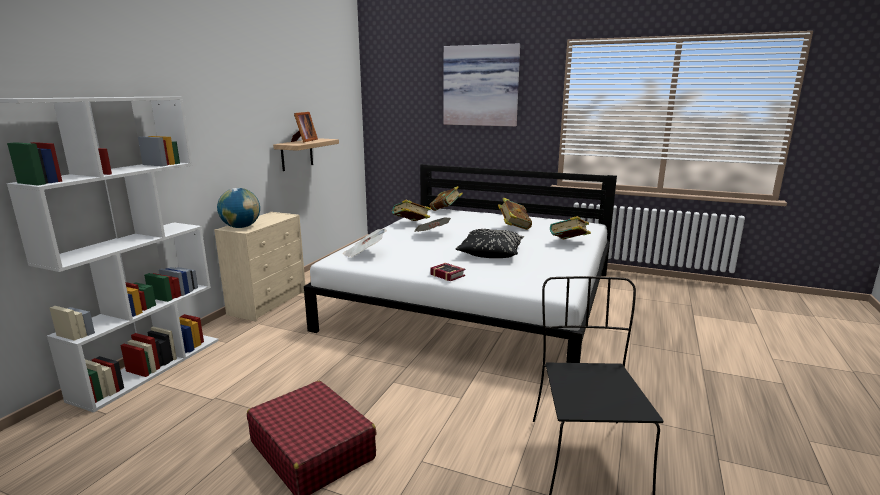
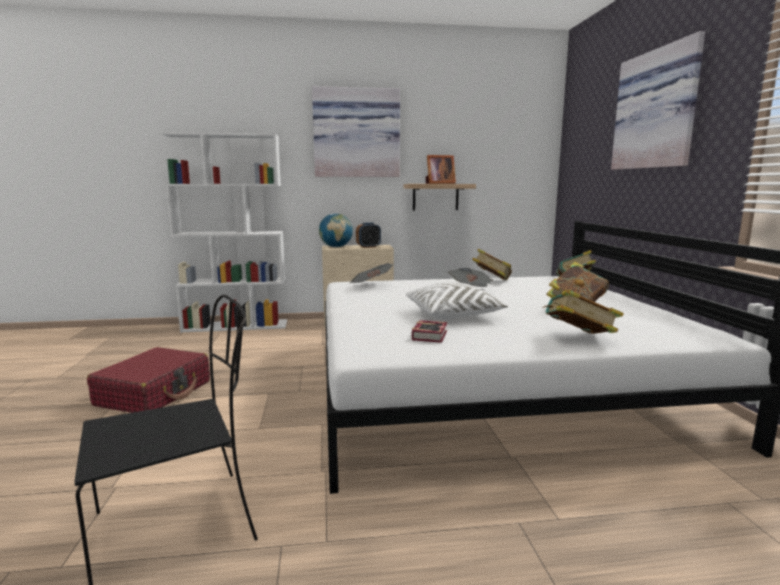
camera: 60 degrees right, 5 degrees down
book [430,263,465,281] -> book moved to [412,320,447,343]
black pillow [456,229,524,258] -> white pillow [406,283,508,319]
none -> picture [312,86,400,177]
none -> alarm clock [356,222,381,248]

